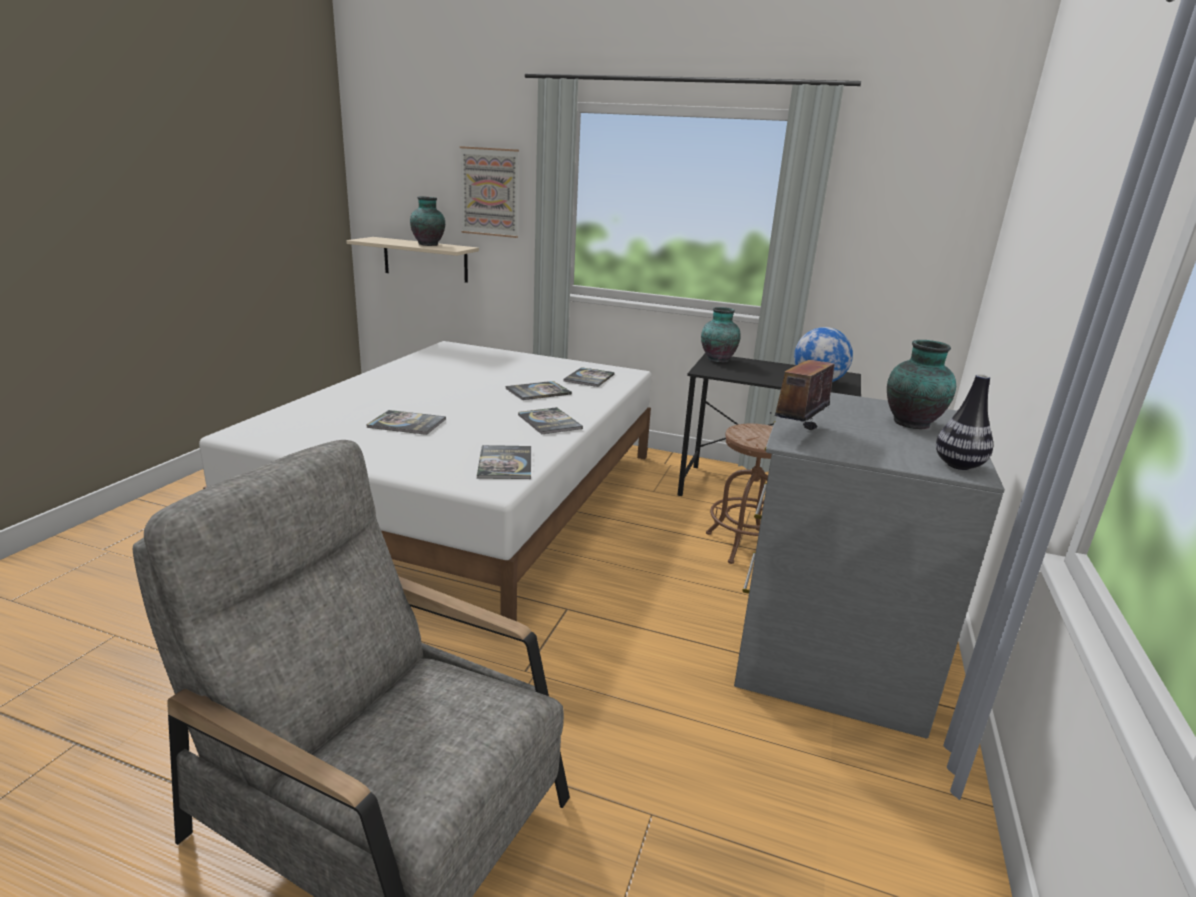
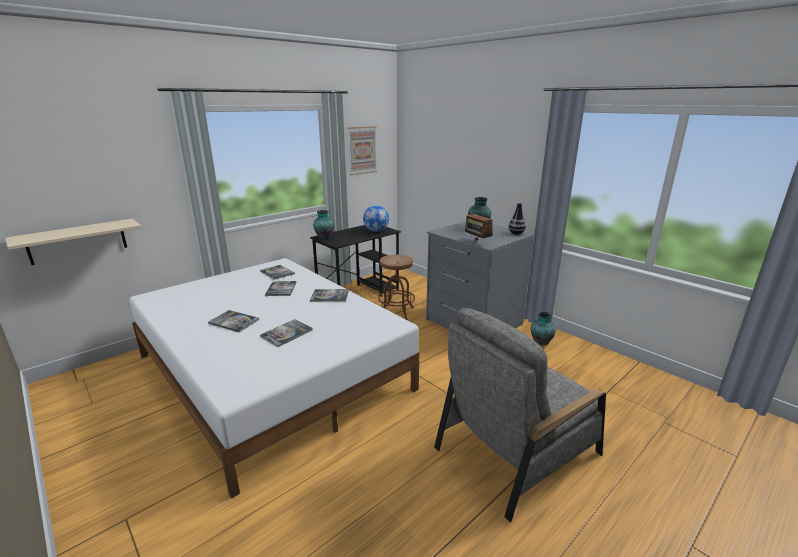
camera: 60 degrees left, 0 degrees up
vase [410,196,445,246] -> vase moved to [531,311,556,345]
picture [460,146,519,238] -> picture moved to [348,126,377,175]
book [477,445,531,479] -> book moved to [208,310,259,332]

